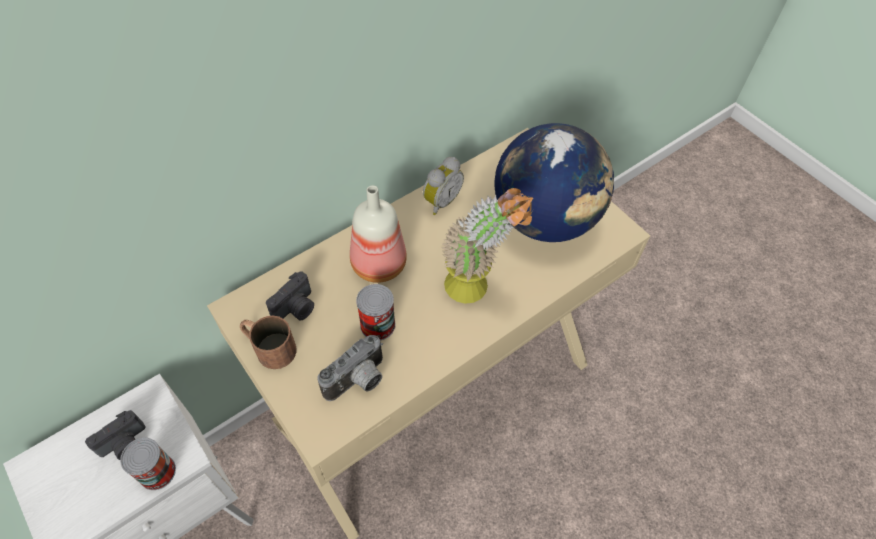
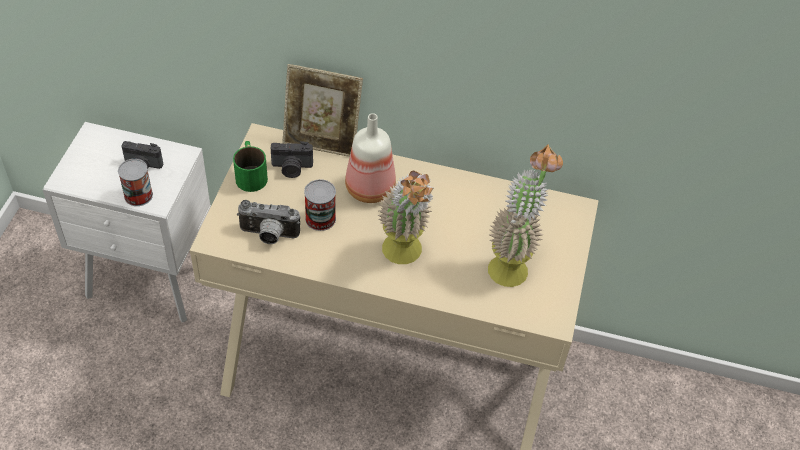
camera: 50 degrees right, 5 degrees down
brown mug [240,316,296,369] -> green mug [233,141,268,192]
alarm clock [423,157,464,215] -> none
globe [494,123,614,242] -> potted plant [488,144,563,287]
none -> picture frame [282,64,363,157]

